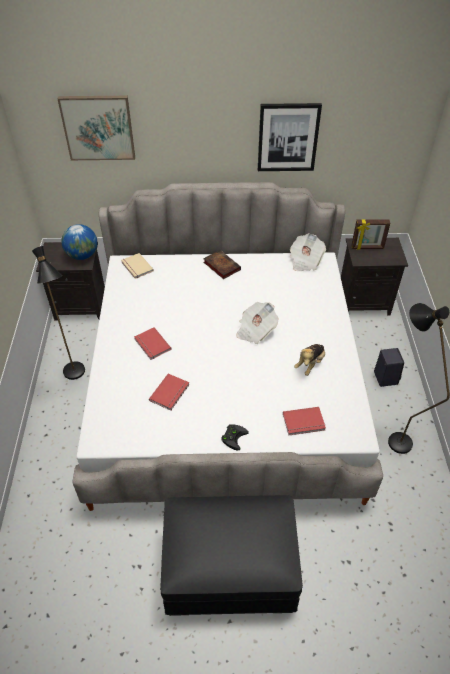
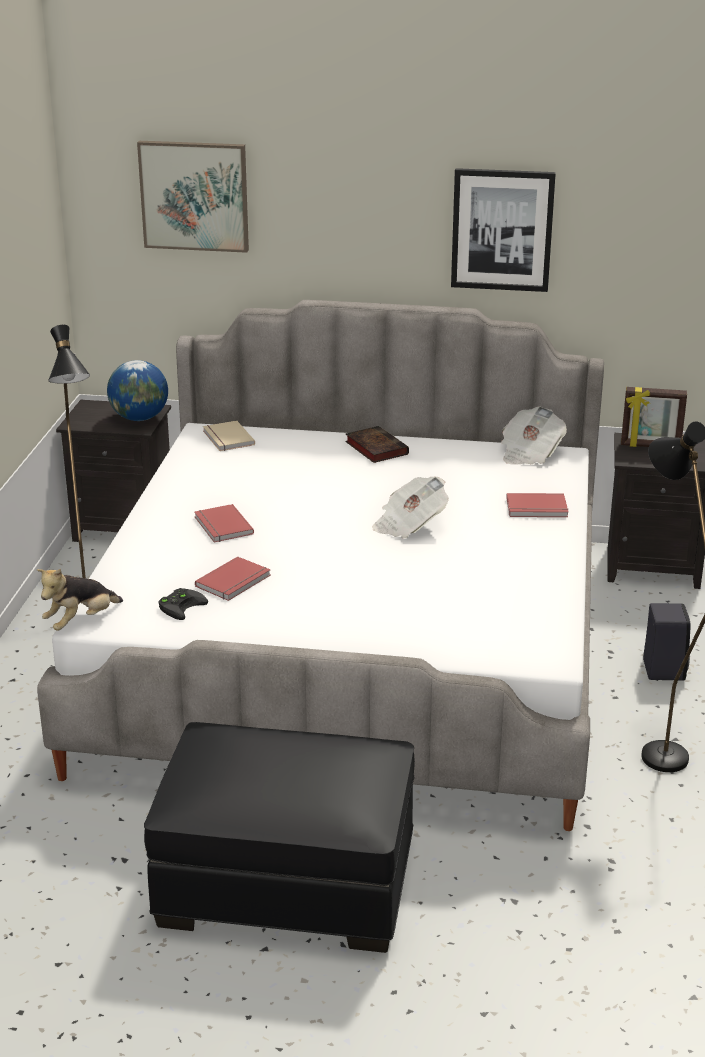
camera: 10 degrees right, 20 degrees down
black game controller [221,424,249,451] -> black game controller moved to [158,588,208,620]
red book [283,407,326,435] -> red book moved to [506,493,568,517]
plush toy [294,344,325,376] -> plush toy moved to [37,569,123,631]

